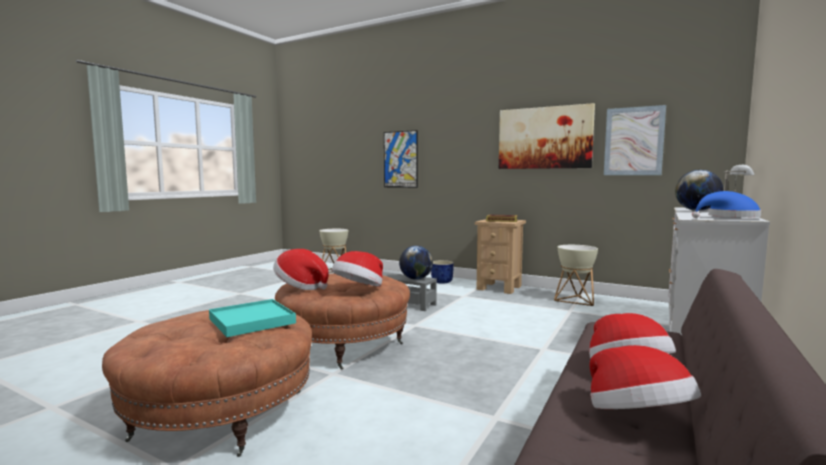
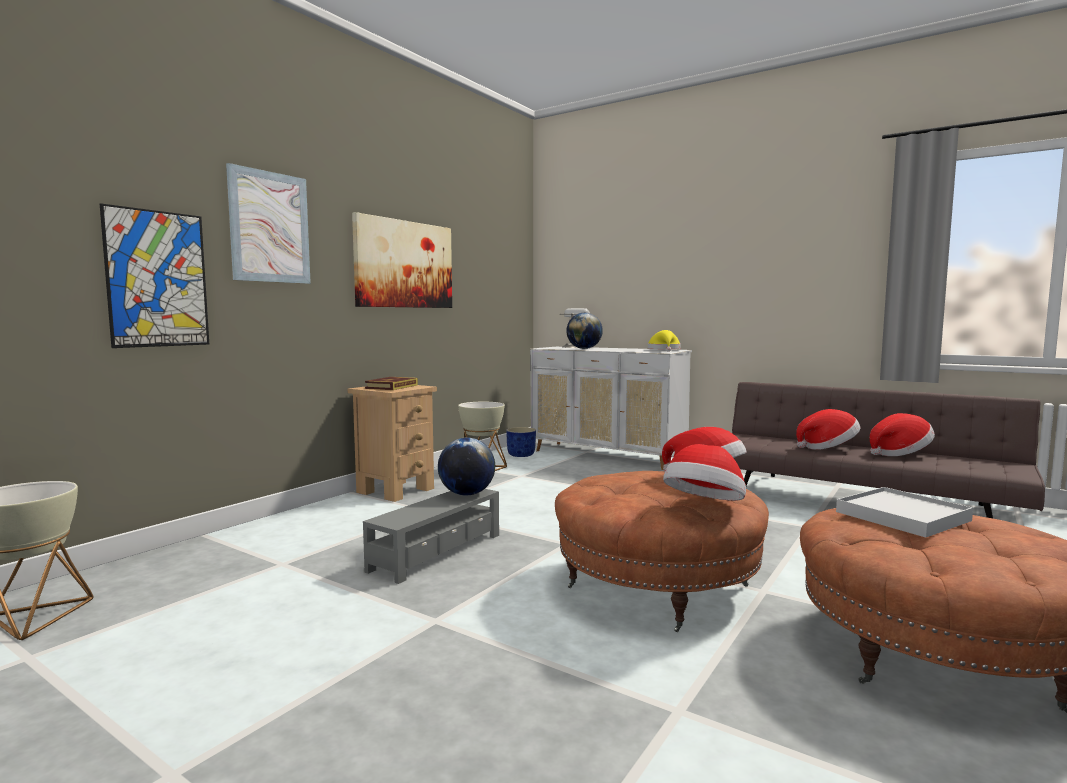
camera: 85 degrees left, 0 degrees up
turquoise tray [209,299,296,337] -> white tray [836,487,973,537]
blue planter [431,260,454,284] -> blue planter moved to [506,427,536,457]
picture [604,105,666,175] -> picture moved to [226,163,311,284]
blue hat [692,191,761,218] -> yellow hat [648,330,681,352]

